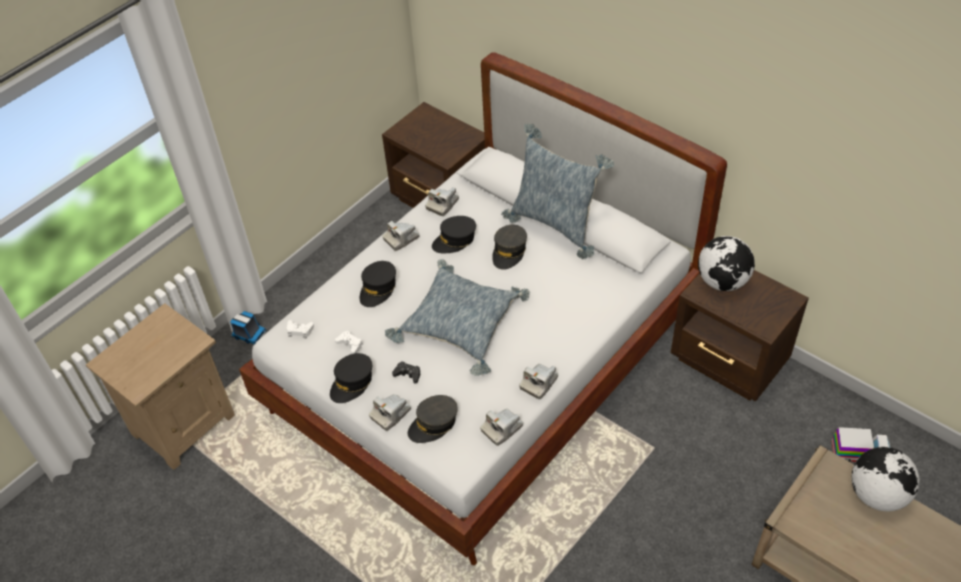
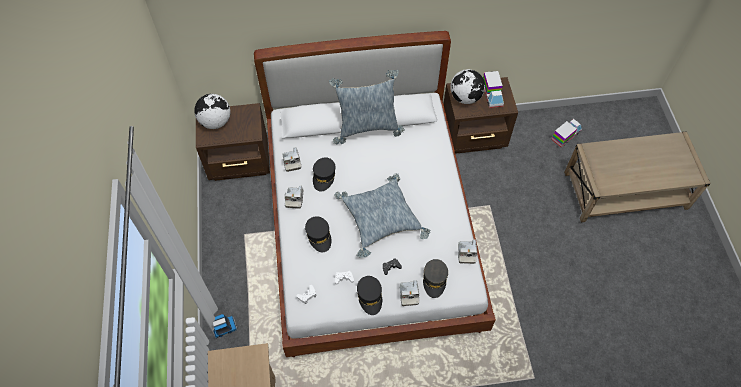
camera: 50 degrees left, 10 degrees up
grey cap [492,225,527,270] -> none
camera [519,364,558,399] -> none
globe [852,447,920,512] -> globe moved to [194,94,231,129]
none -> toy truck [483,71,504,108]

